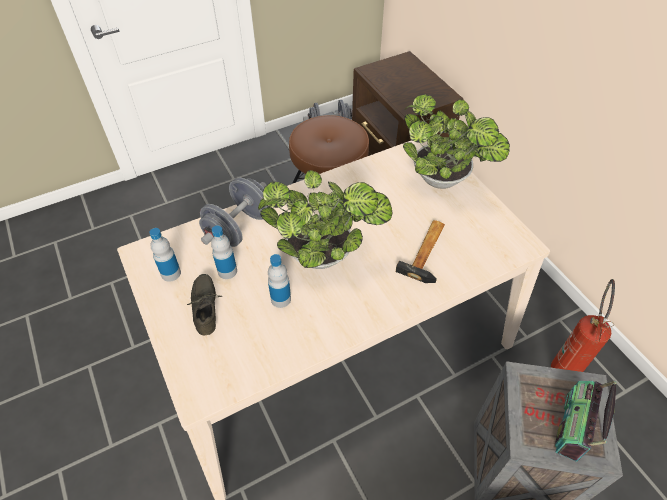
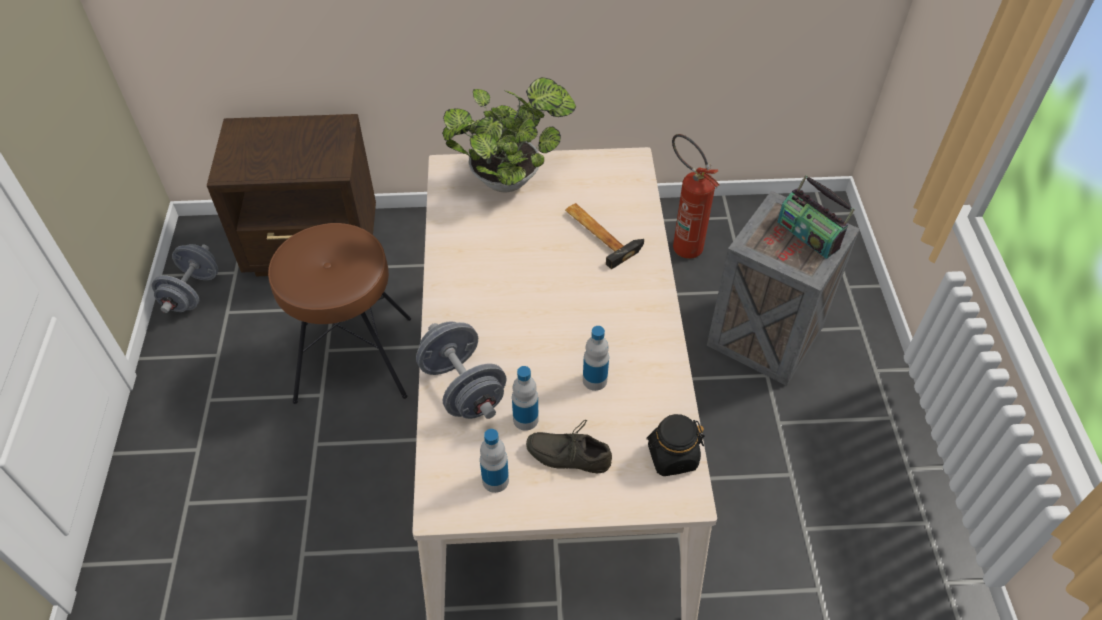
camera: 65 degrees left, 0 degrees up
potted plant [258,170,393,269] -> none
none -> black jar [646,414,705,476]

